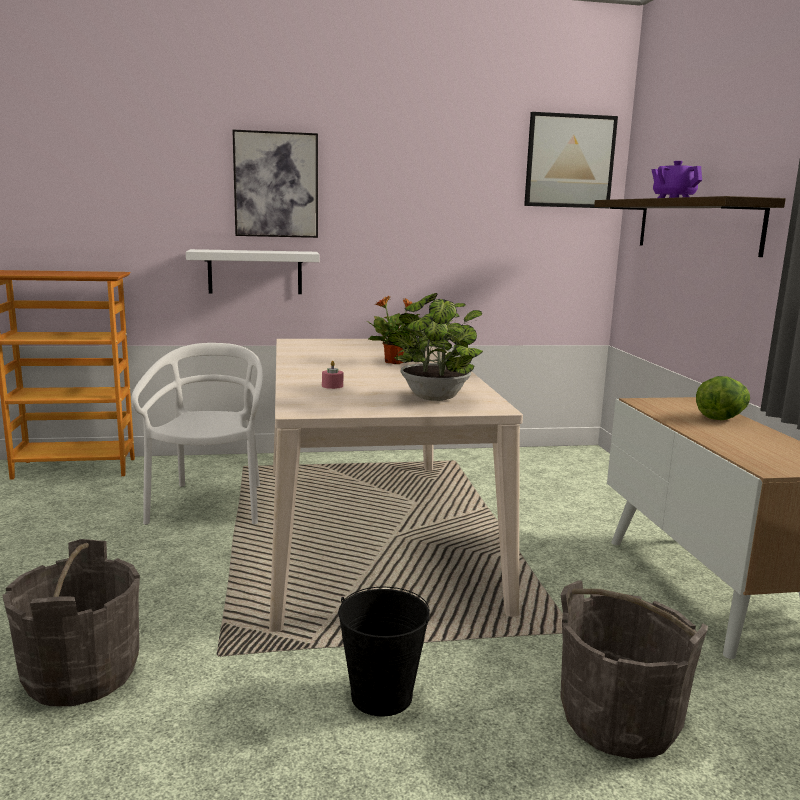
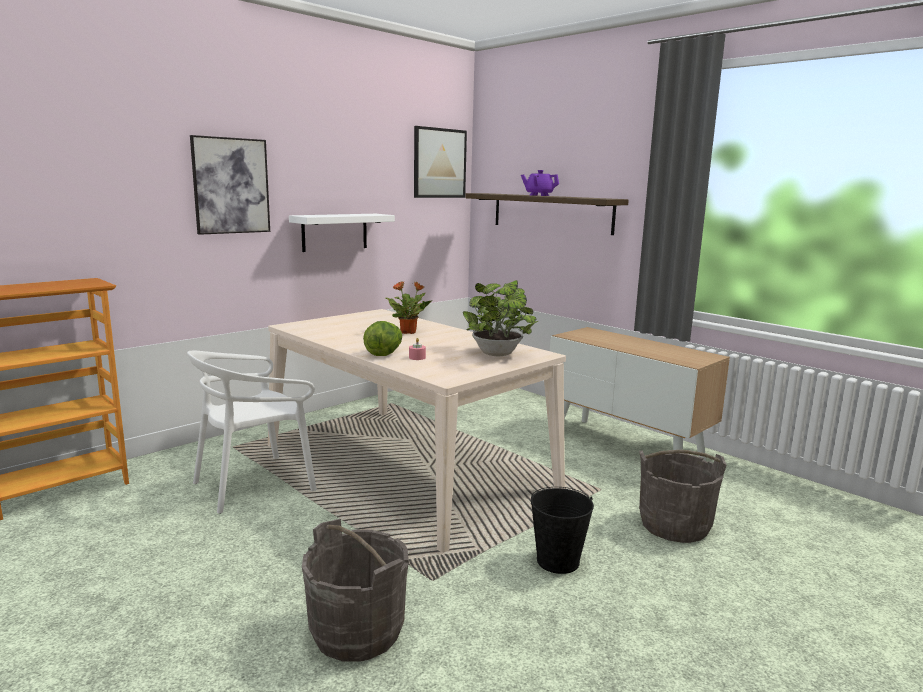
camera: 35 degrees left, 0 degrees up
white chair [131,343,263,525] -> white chair turned 90 degrees counterclockwise [187,351,317,514]
white shelf [186,249,320,294] -> white shelf moved to [289,214,395,252]
lettuce [696,376,750,420] -> lettuce moved to [363,321,402,356]

